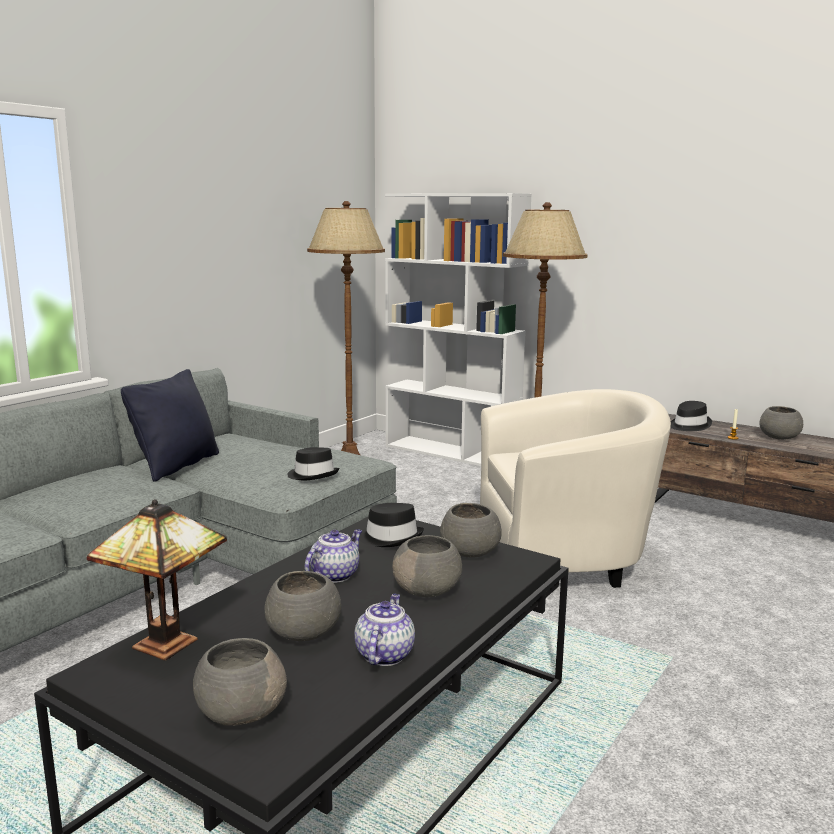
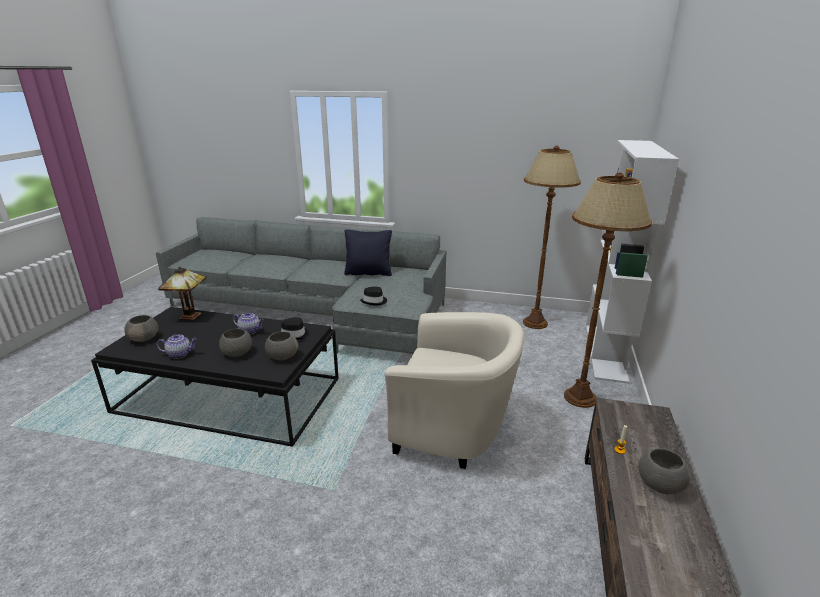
camera: 70 degrees right, 10 degrees up
grey bowl [265,571,341,641] -> none
beige armchair [480,389,671,588] -> beige armchair turned 45 degrees counterclockwise [385,312,525,469]
black hat [670,401,712,431] -> none

